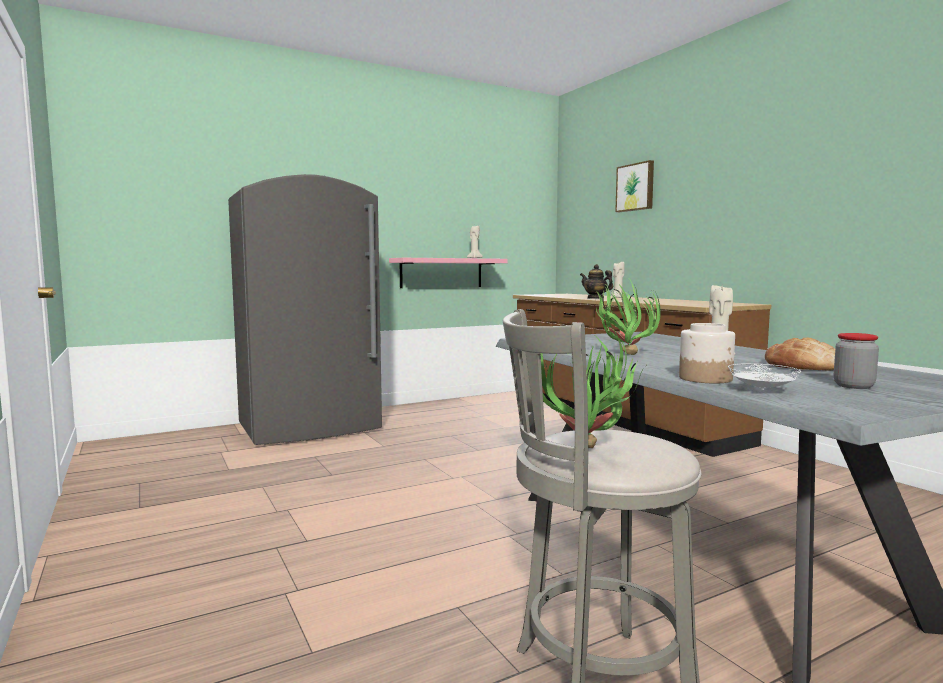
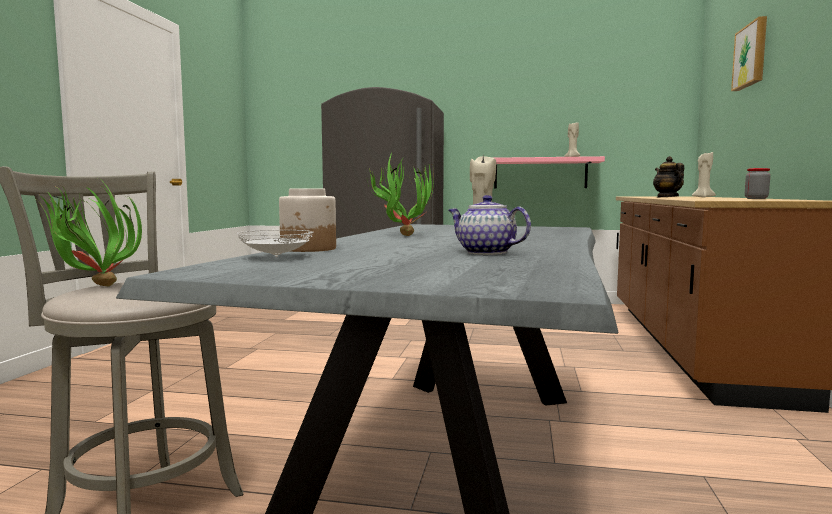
camera: 40 degrees right, 0 degrees up
bread [765,337,835,371] -> teapot [448,195,531,255]
jar [834,333,879,389] -> jar moved to [745,168,770,199]

